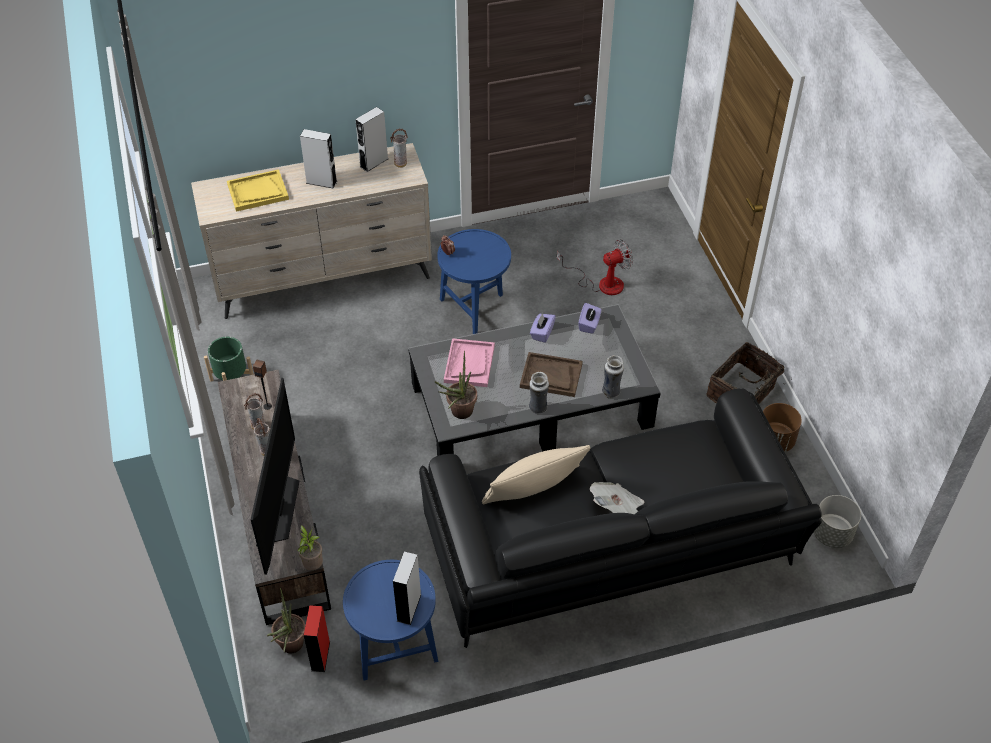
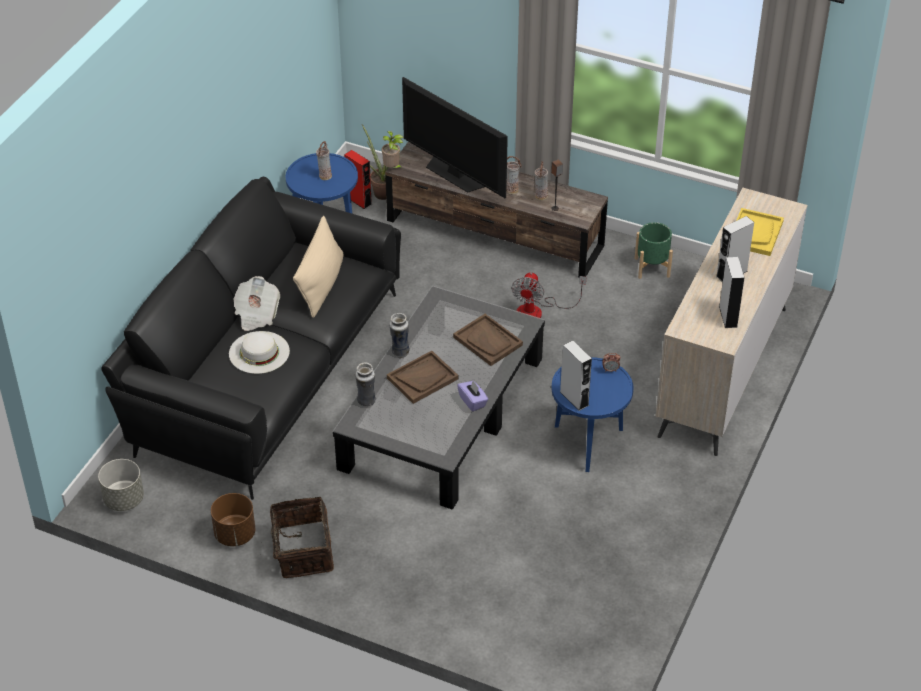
camera: 130 degrees right, 5 degrees down
vase [390,129,408,168] -> vase moved to [316,141,332,180]
grey speaker [393,552,421,625] -> grey speaker moved to [560,340,592,411]
potted plant [434,351,477,419] -> none
pink tray [444,338,495,387] -> brown tray [453,314,523,366]
fan [557,239,633,295] -> fan moved to [511,272,586,318]
purple tissue box [578,303,602,334] -> none
none -> white hat [229,331,290,374]

